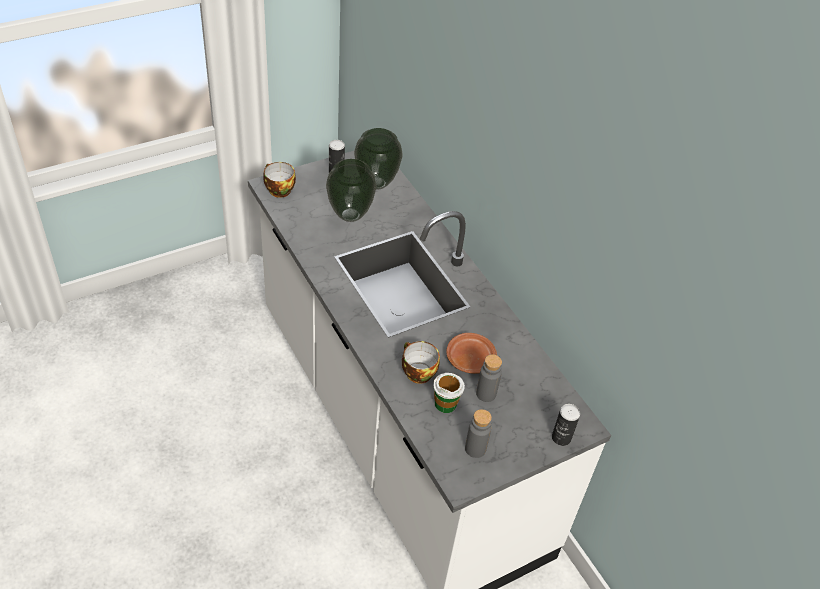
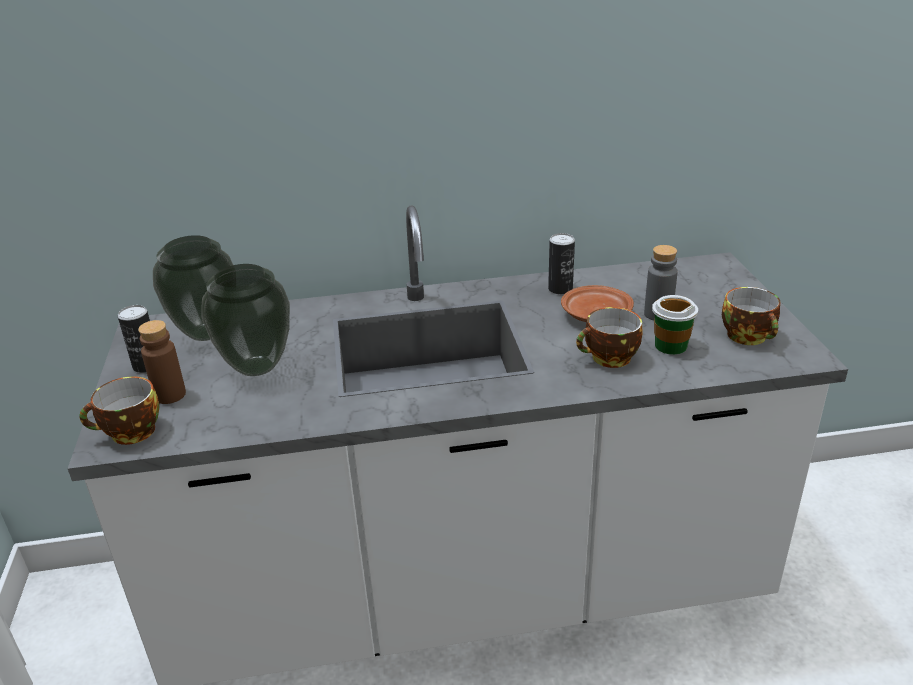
camera: 65 degrees left, 15 degrees down
grey bottle [465,409,492,458] -> cup [722,287,781,345]
can [552,404,580,446] -> can moved to [548,233,575,294]
none -> brown bottle [138,320,186,404]

